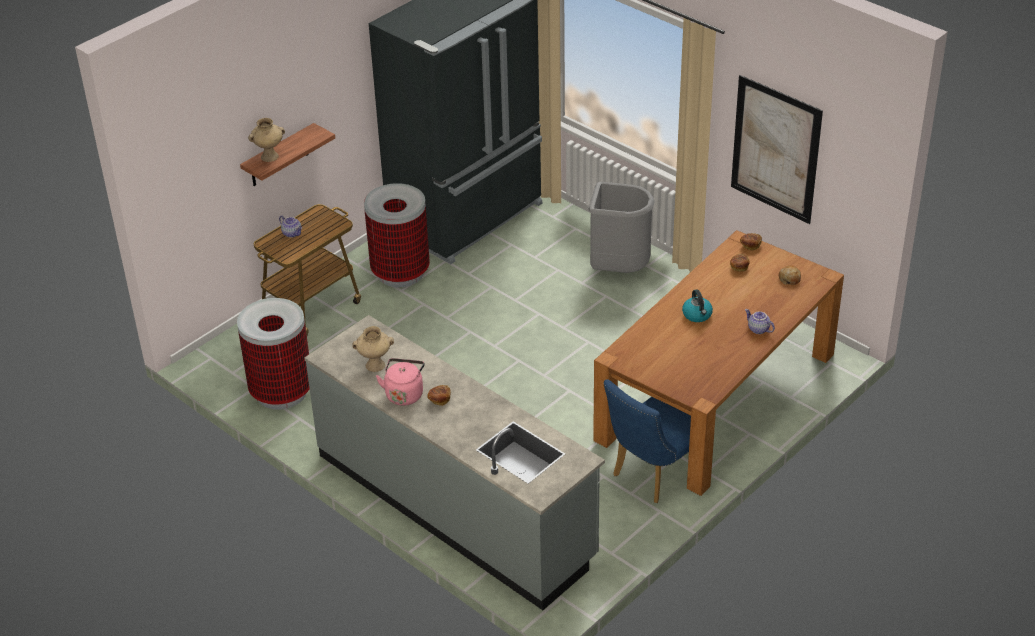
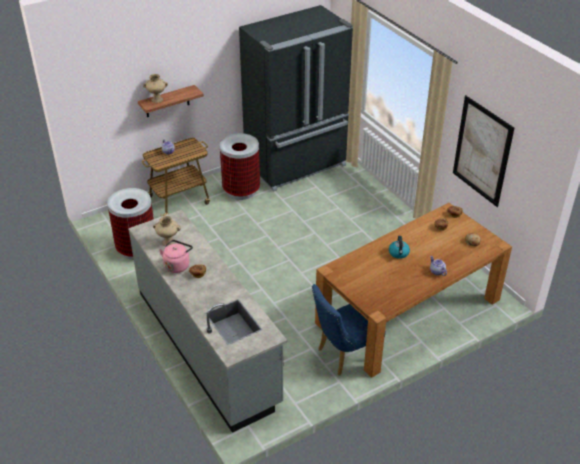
camera: 15 degrees right, 0 degrees up
grey trash can [588,182,655,273] -> none

